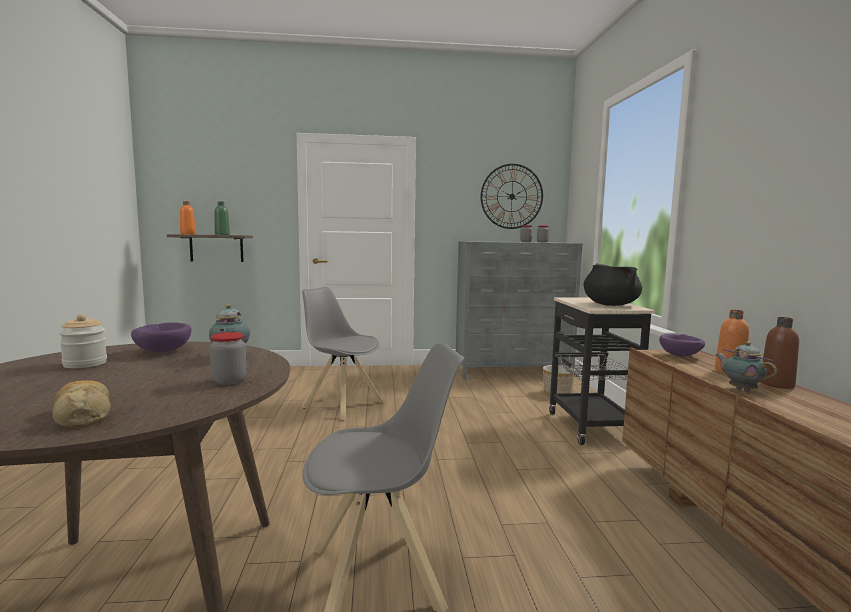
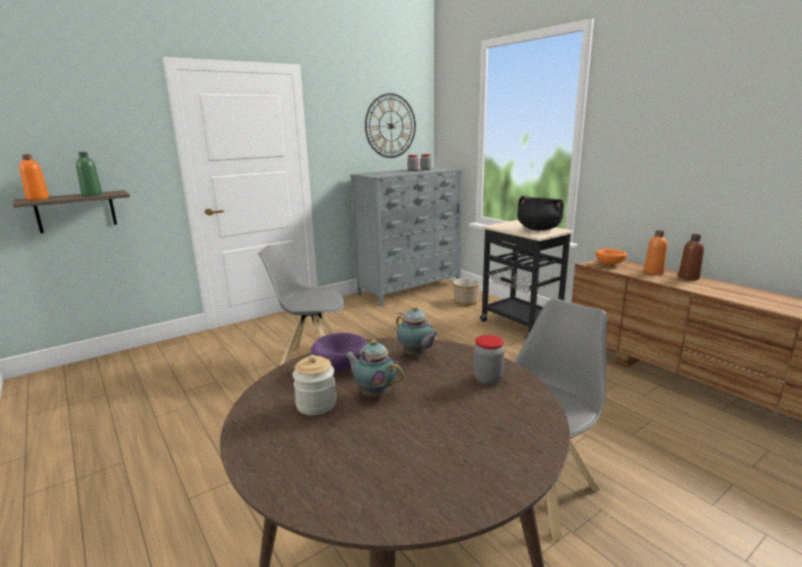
camera: 30 degrees left, 10 degrees up
bread [52,380,110,428] -> none
purple bowl [659,334,705,356] -> orange bowl [596,248,627,265]
teapot [715,341,777,392] -> teapot moved to [344,340,404,397]

